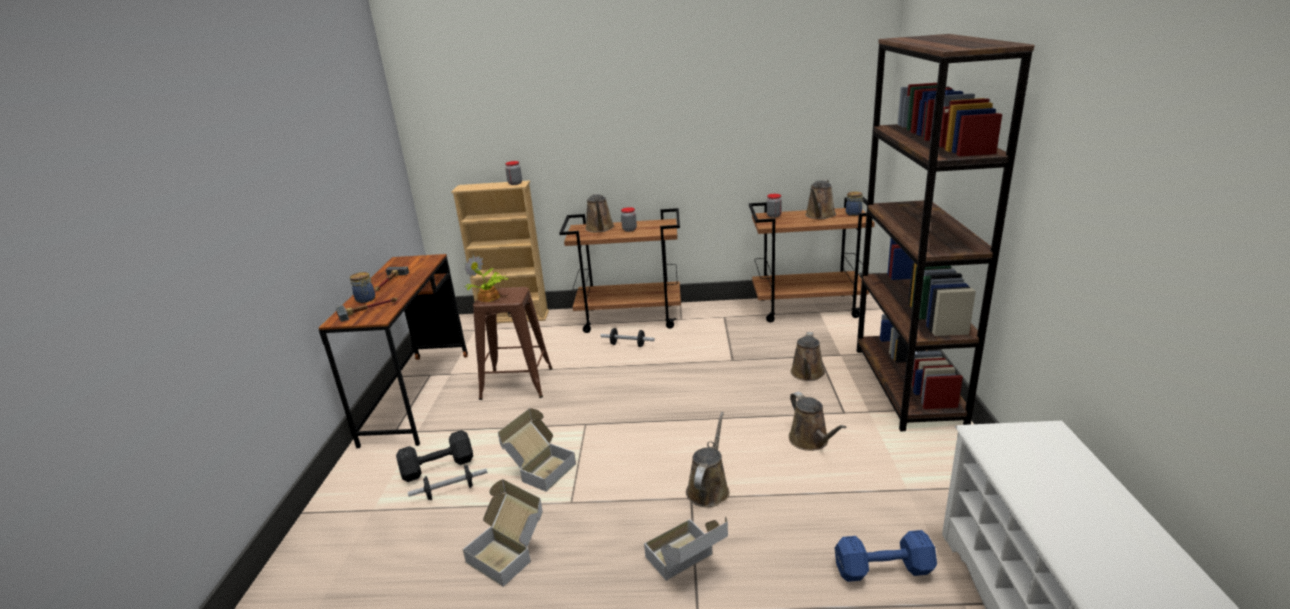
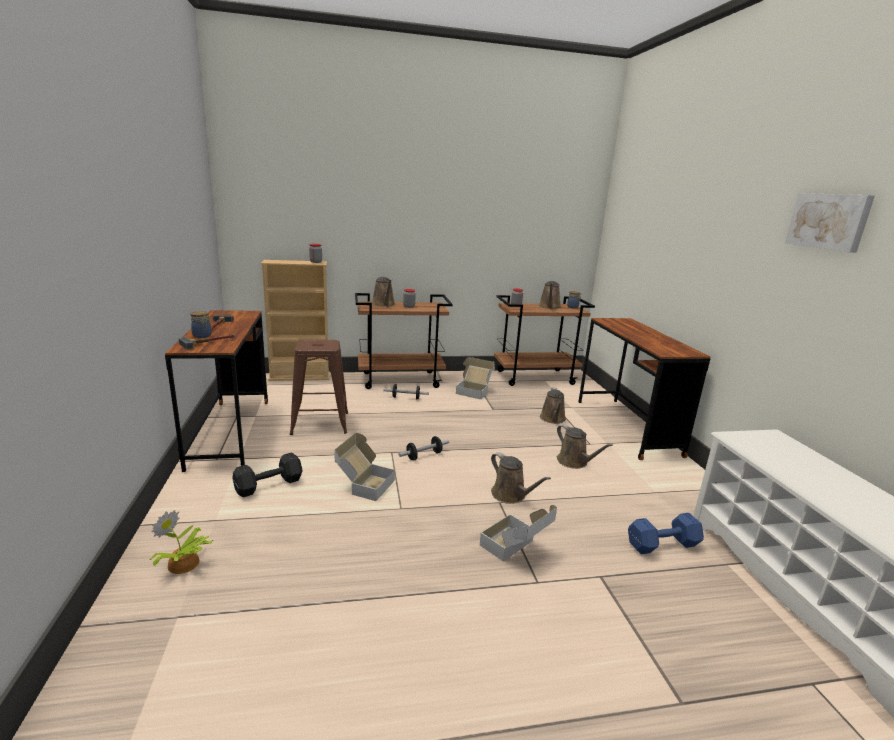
camera: 15 degrees left, 5 degrees down
dumbbell [408,465,487,500] -> dumbbell moved to [399,436,449,460]
cardboard box [463,479,543,587] -> cardboard box moved to [456,357,495,399]
potted plant [464,255,509,302] -> potted plant moved to [150,510,213,574]
brown watering can [686,412,730,507] -> brown watering can turned 135 degrees clockwise [491,452,551,504]
brown bookcase [857,34,1035,431] -> brown desk [578,318,710,460]
none -> picture [785,193,875,253]

